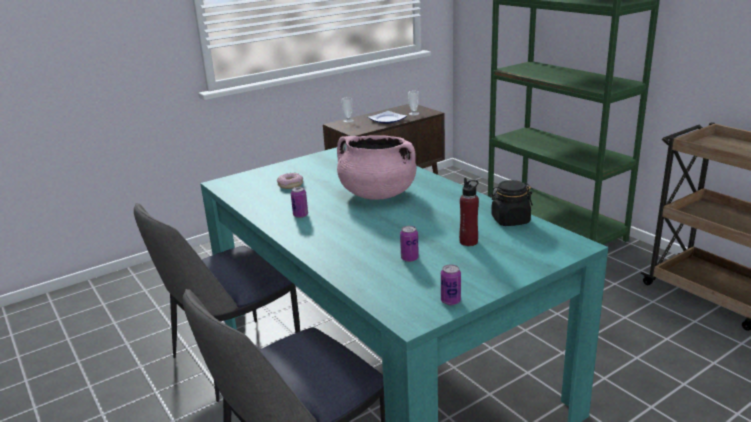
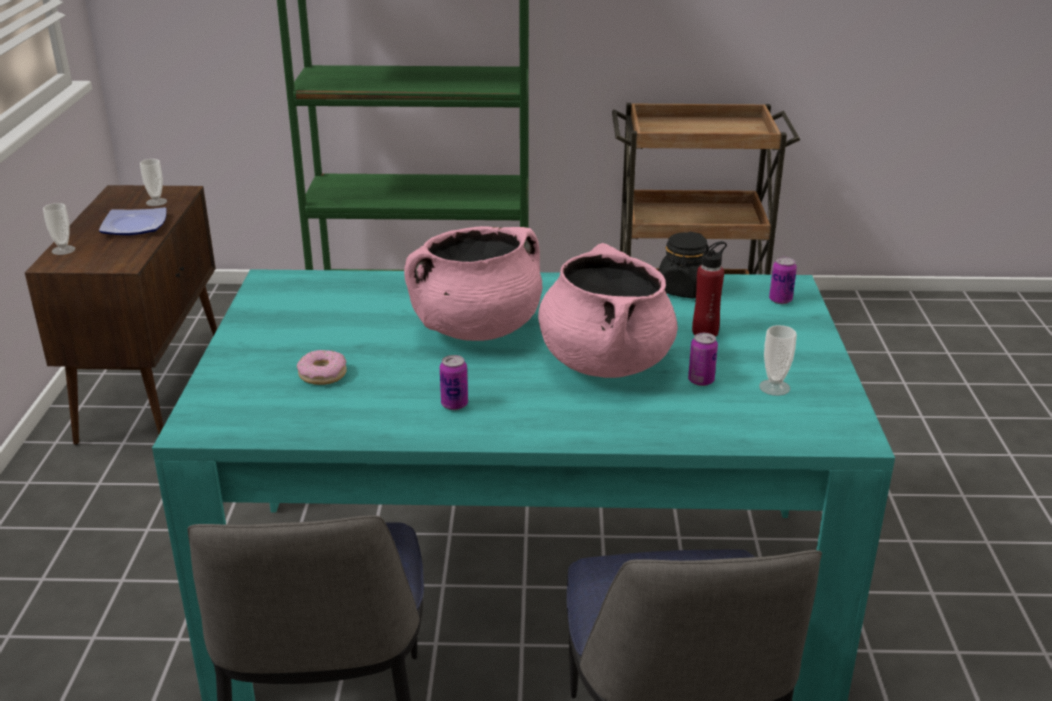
camera: 55 degrees left, 5 degrees up
can [441,264,461,305] -> can moved to [769,257,797,304]
none -> pink cooking pot [538,243,678,378]
none -> cup [759,325,797,396]

